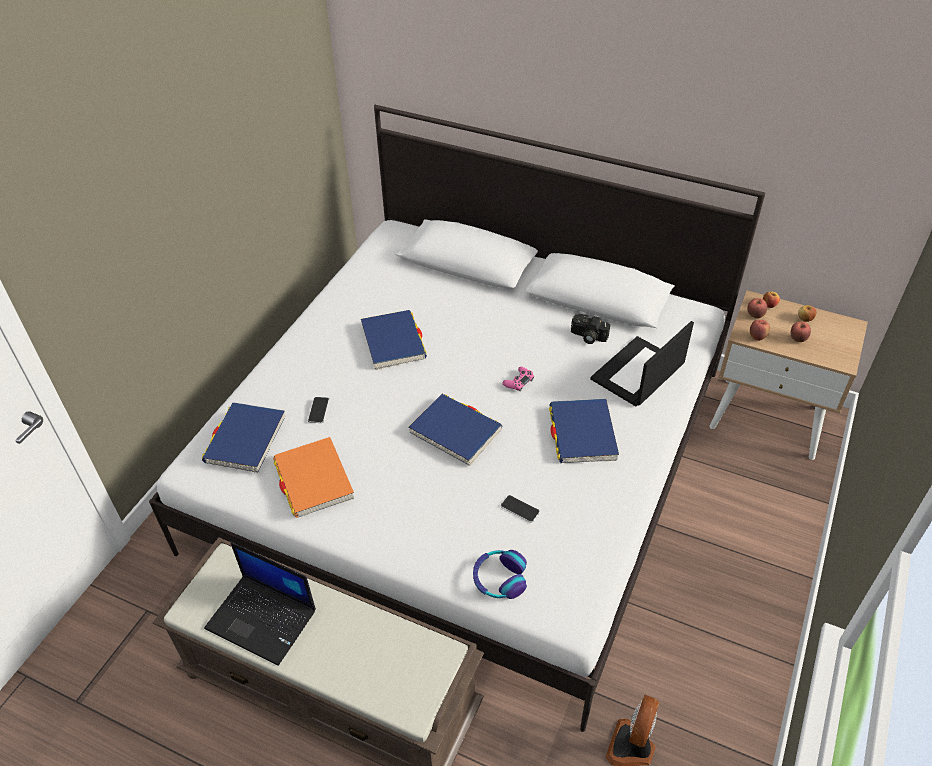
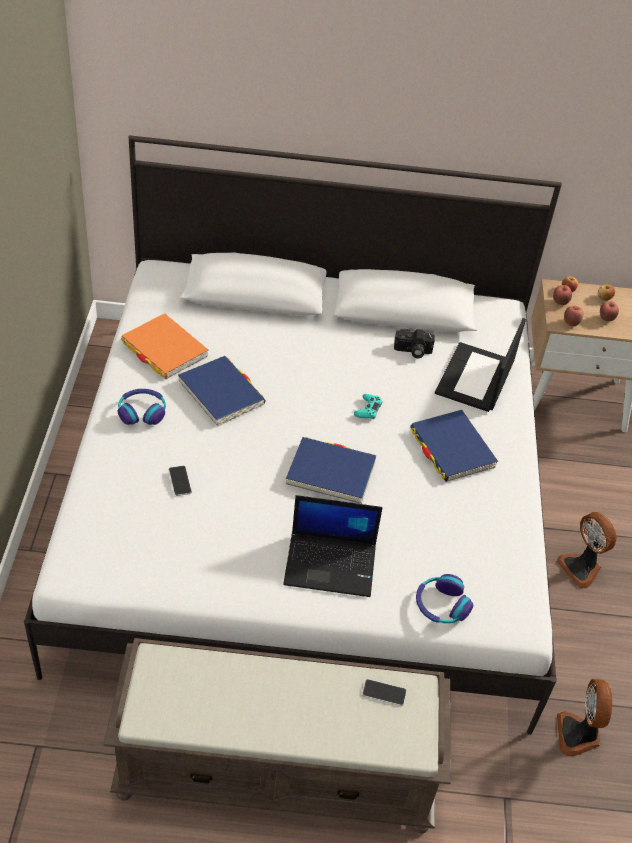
camera: 25 degrees left, 0 degrees up
blue book [202,402,285,473] -> none
laptop [204,542,316,666] -> laptop moved to [283,495,383,597]
orange book [273,437,354,518] -> orange book moved to [121,313,208,379]
phone [501,495,540,523] -> phone moved to [362,679,407,706]
pink game controller [503,367,534,392] -> turquoise game controller [354,394,382,419]
none -> headphones [118,389,166,425]
none -> fan [556,512,617,588]

